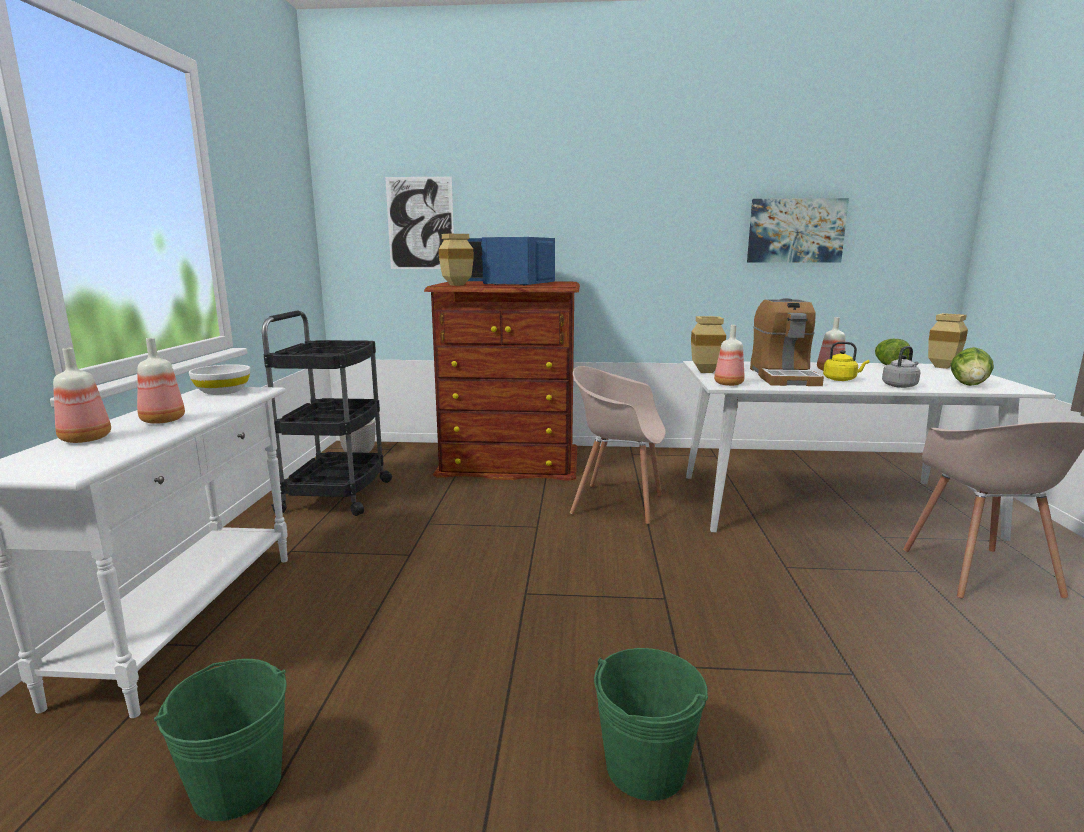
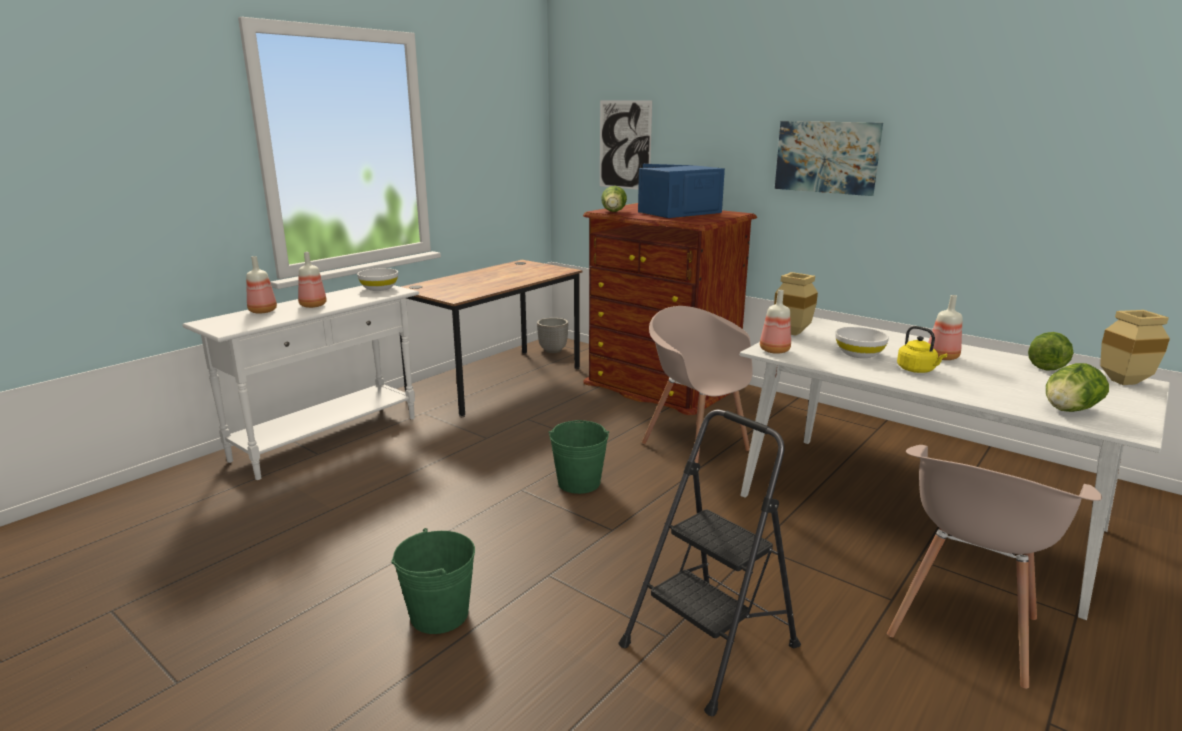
camera: 35 degrees right, 5 degrees up
green bucket [154,659,287,821] -> green bucket moved to [548,420,609,494]
black cart [262,310,392,516] -> brown desk [400,260,583,417]
beige vase [439,234,474,286] -> lettuce [601,186,627,212]
picture [747,198,849,263] -> picture moved to [775,121,883,196]
coffee machine [750,298,824,386] -> white bowl [835,327,889,358]
grey kettle [882,346,920,388] -> none
none -> black step ladder [618,410,801,716]

